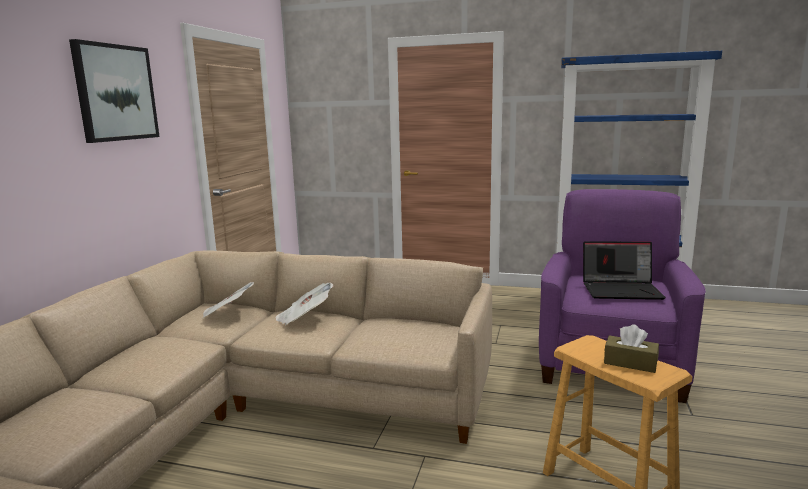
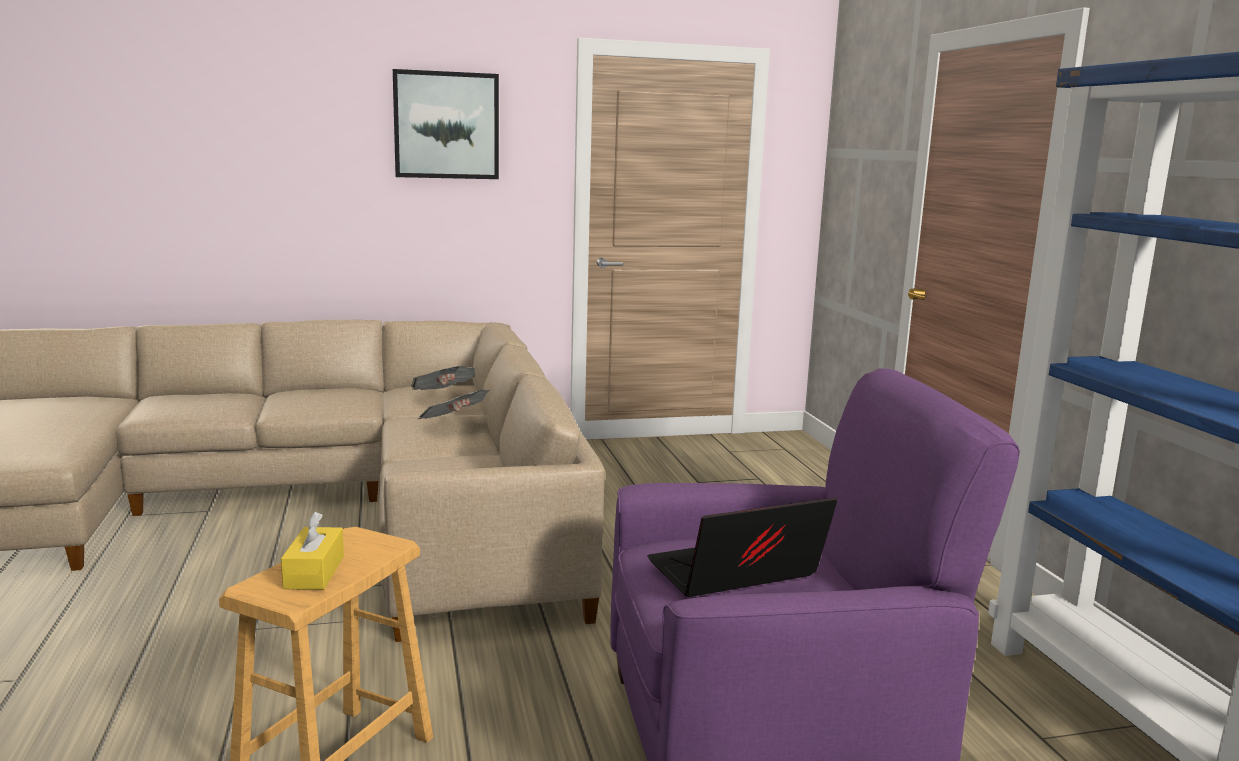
camera: 60 degrees right, 0 degrees up
laptop [583,241,666,300] -> laptop turned 90 degrees clockwise [647,498,837,597]
brown tissue box [604,325,659,373] -> yellow tissue box [281,512,344,590]

